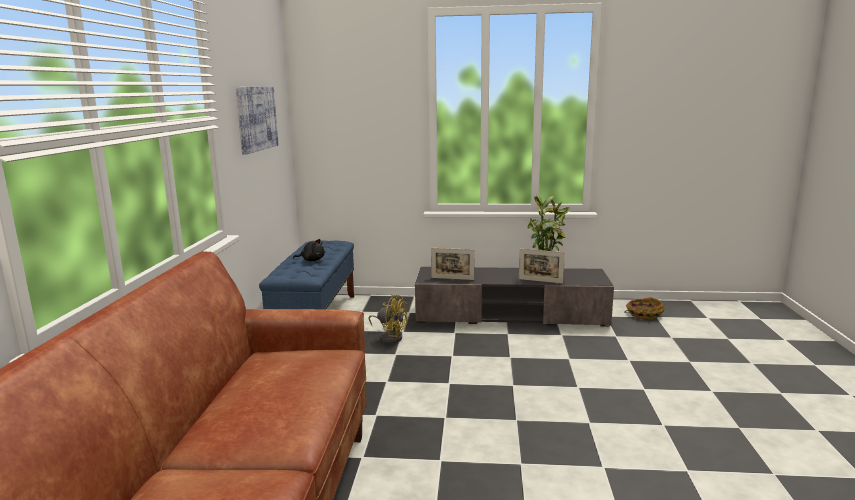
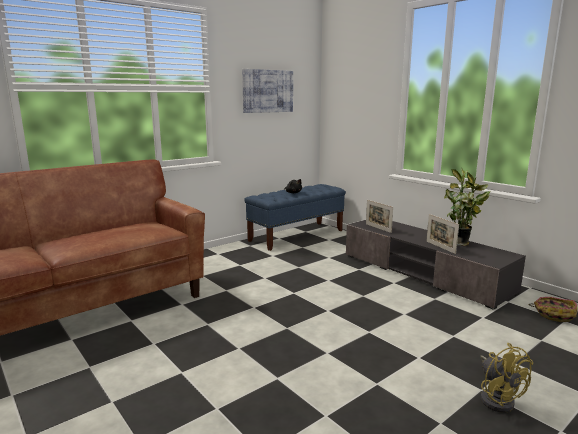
camera: 45 degrees right, 0 degrees up
yellow fan [369,294,407,343] -> yellow fan moved to [480,343,533,413]

